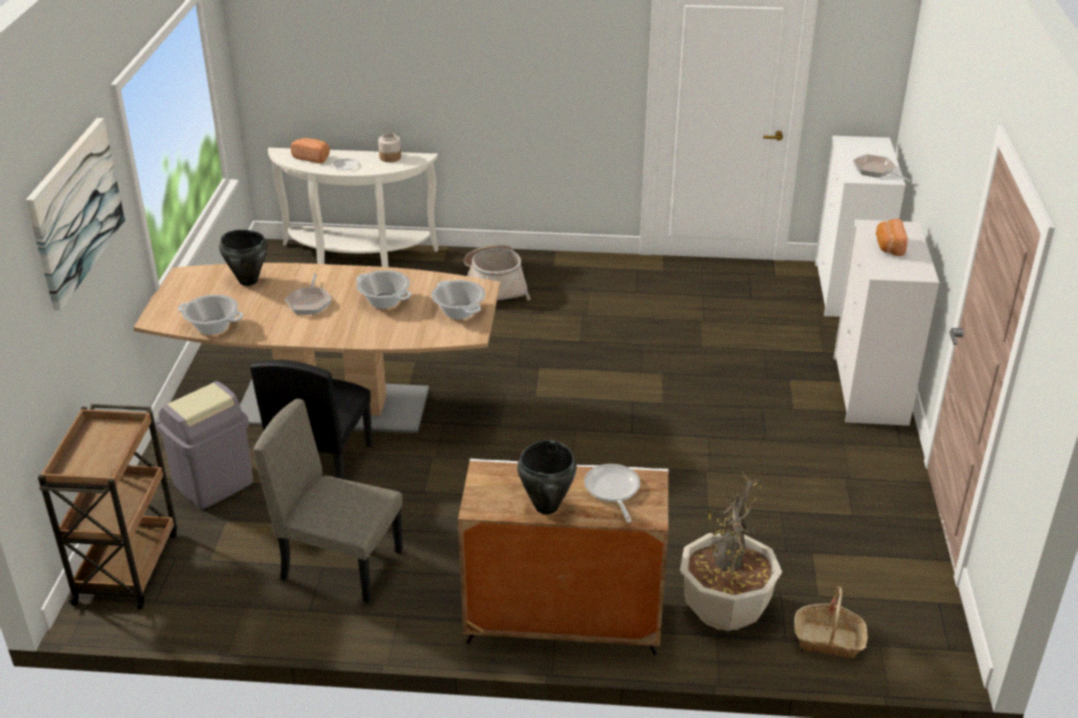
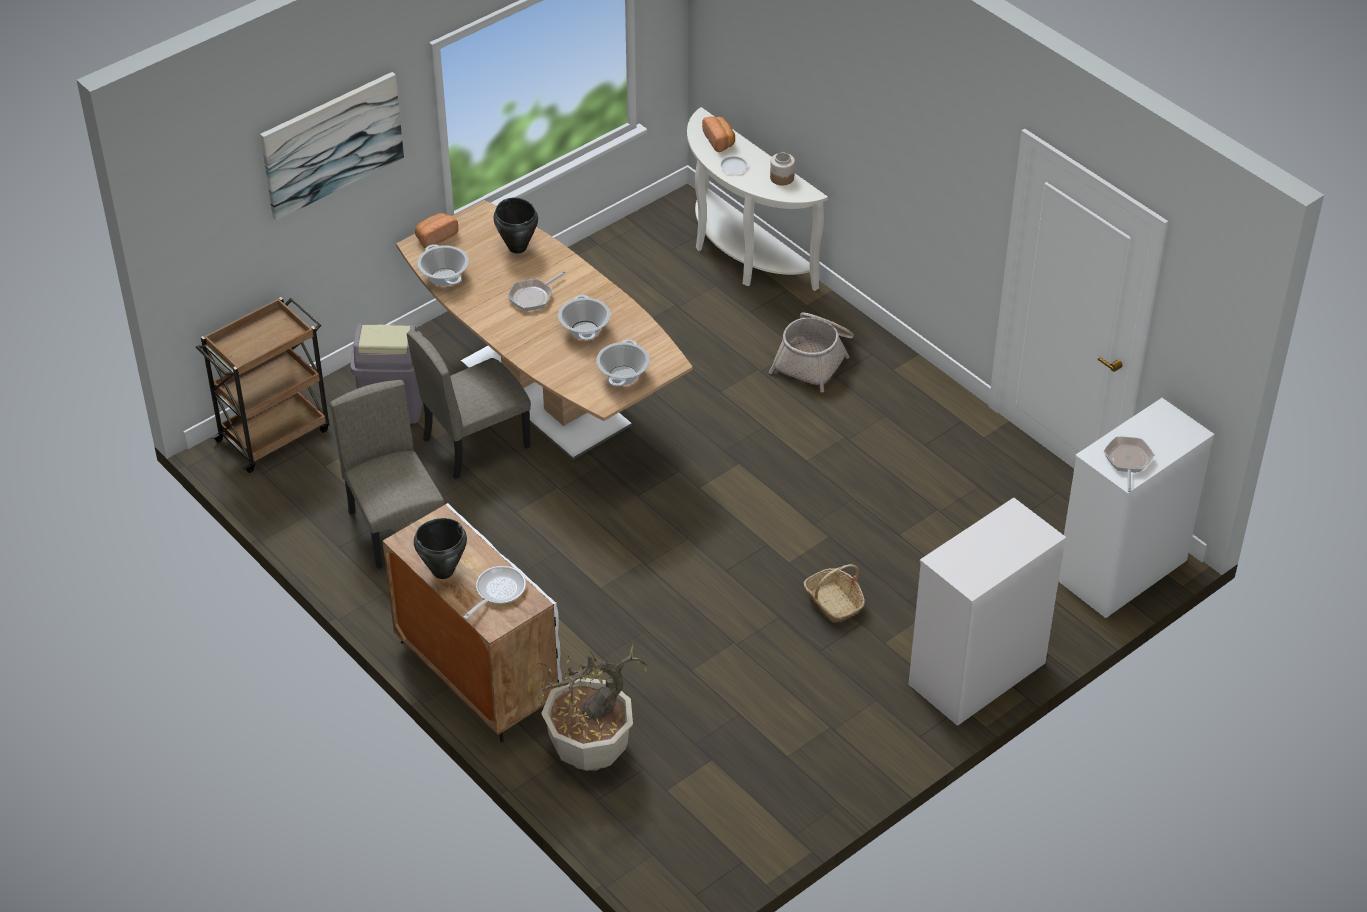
camera: 45 degrees right, 10 degrees up
black chair [250,360,373,479] -> beige chair [407,330,531,479]
basket [794,586,868,658] -> basket moved to [803,564,865,623]
bread [876,219,908,256] -> bread moved to [415,213,458,248]

